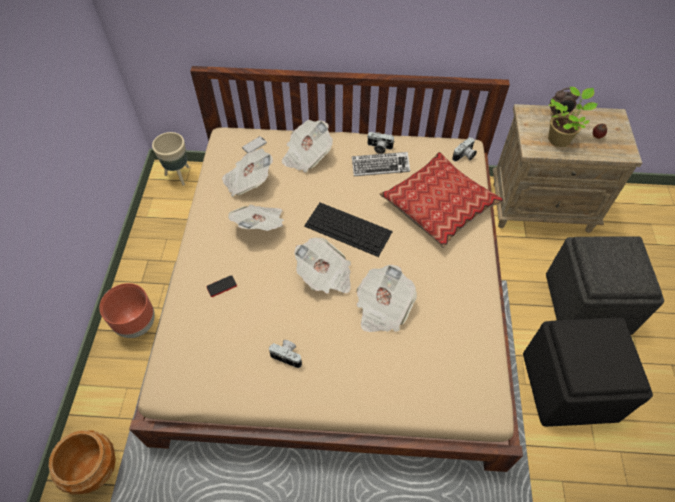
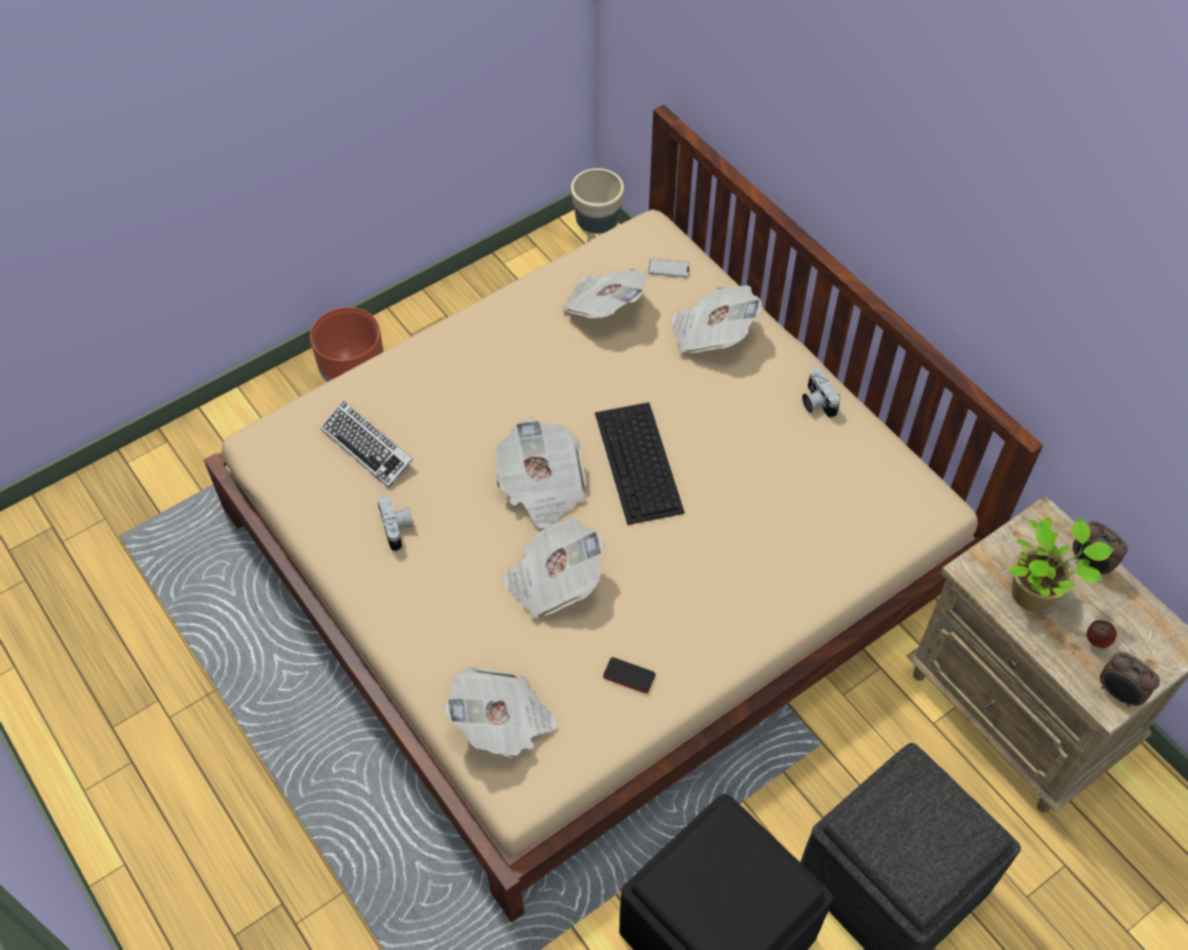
camera: 50 degrees right, 0 degrees up
brown planter [49,430,116,495] -> none
phone [206,275,237,297] -> phone moved to [603,657,656,693]
newspaper [228,205,284,231] -> newspaper moved to [443,667,558,758]
keyboard [352,152,410,176] -> keyboard moved to [320,401,413,488]
pillow [380,152,505,248] -> none
camera [452,137,477,161] -> none
none -> alarm clock [1100,652,1160,707]

